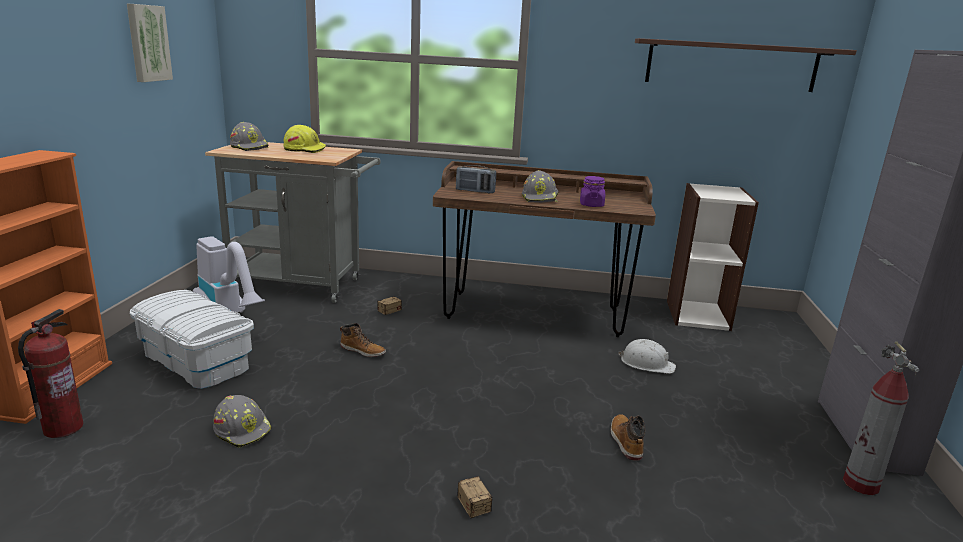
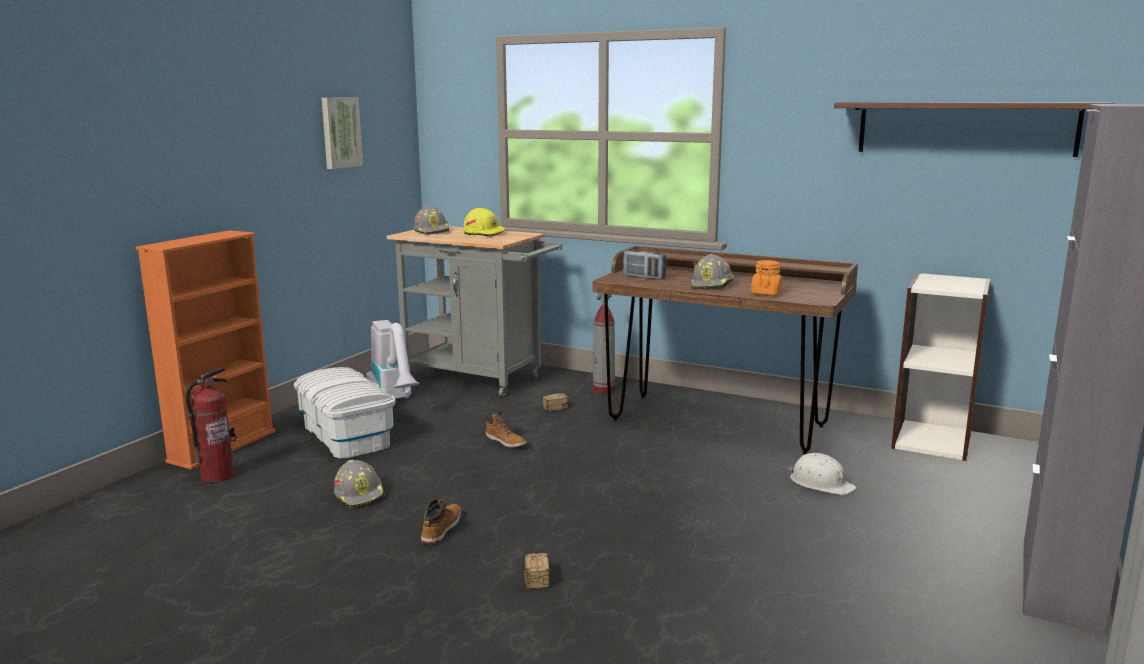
camera: 20 degrees right, 5 degrees down
purple jar [580,176,605,207] -> orange jar [751,260,782,295]
boot [611,414,645,460] -> boot moved to [421,499,461,546]
fire extinguisher [843,341,920,495] -> fire extinguisher moved to [593,293,615,394]

